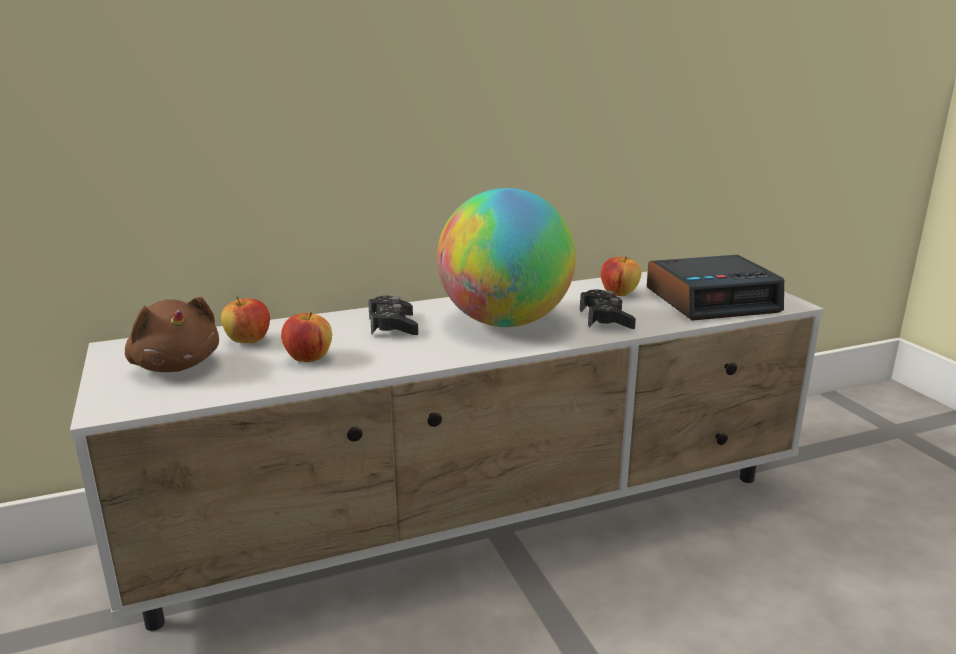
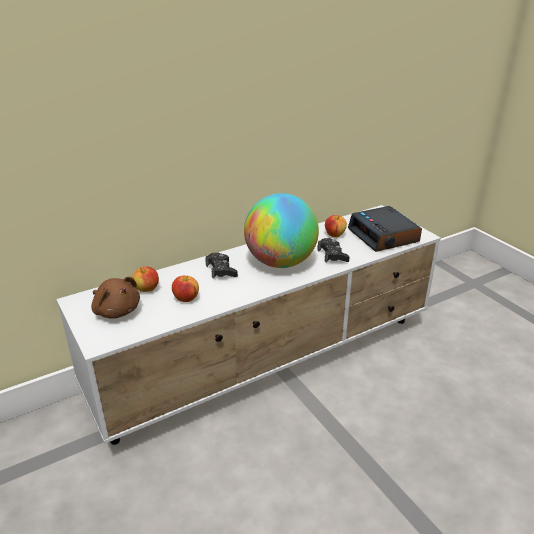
camera: 10 degrees left, 10 degrees up
alarm clock [647,255,784,321] -> alarm clock turned 90 degrees clockwise [348,206,422,252]

